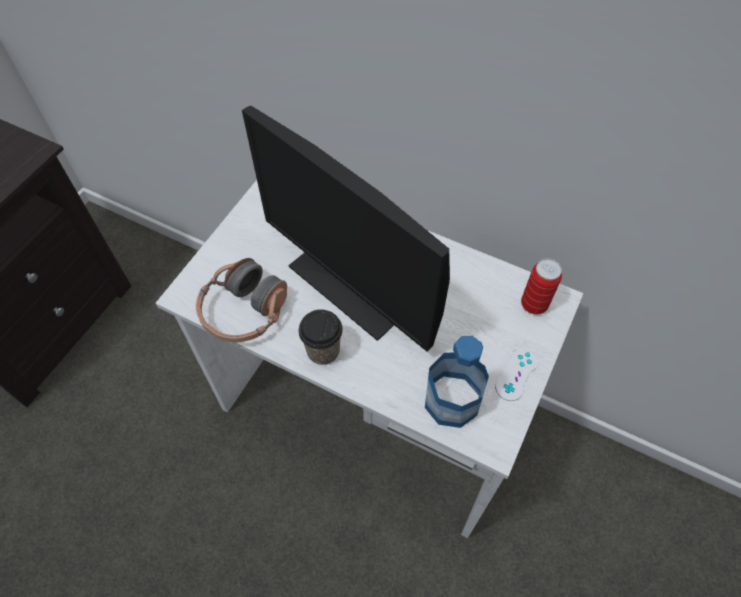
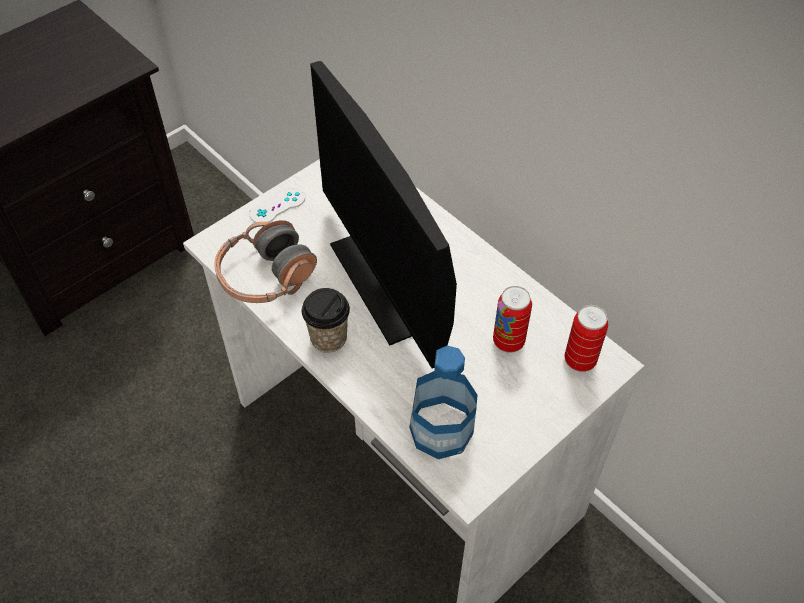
camera: 20 degrees right, 5 degrees down
white game controller [495,348,539,401] -> white game controller moved to [249,187,305,223]
none -> can [493,286,532,353]

